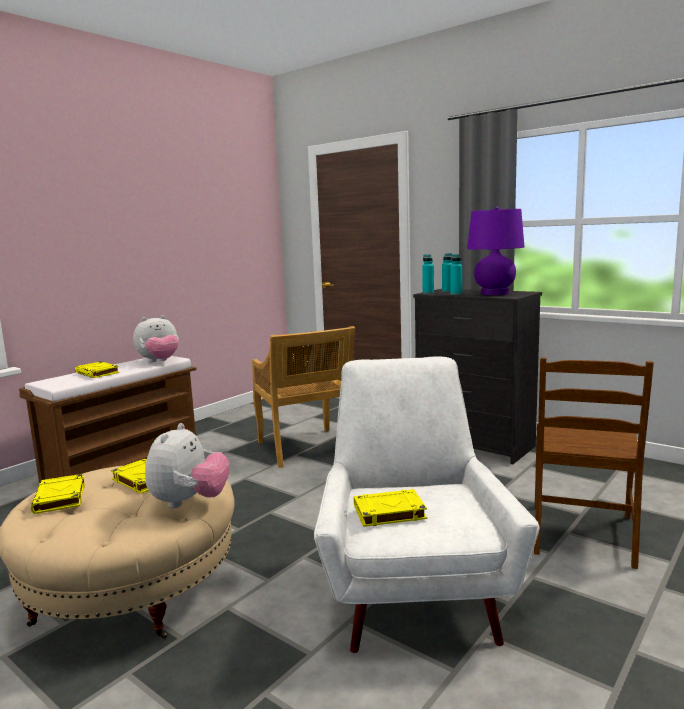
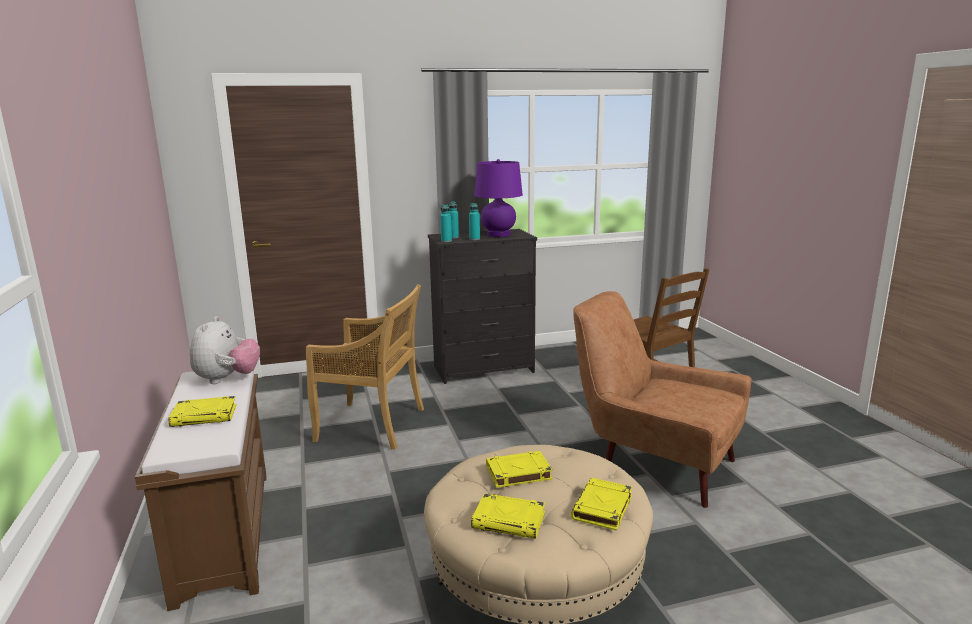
camera: 55 degrees left, 5 degrees up
plush toy [145,423,230,508] -> none
white armchair [314,356,540,653] -> brown armchair [573,291,751,508]
yellow book [354,489,427,527] -> yellow book moved to [571,478,632,531]

